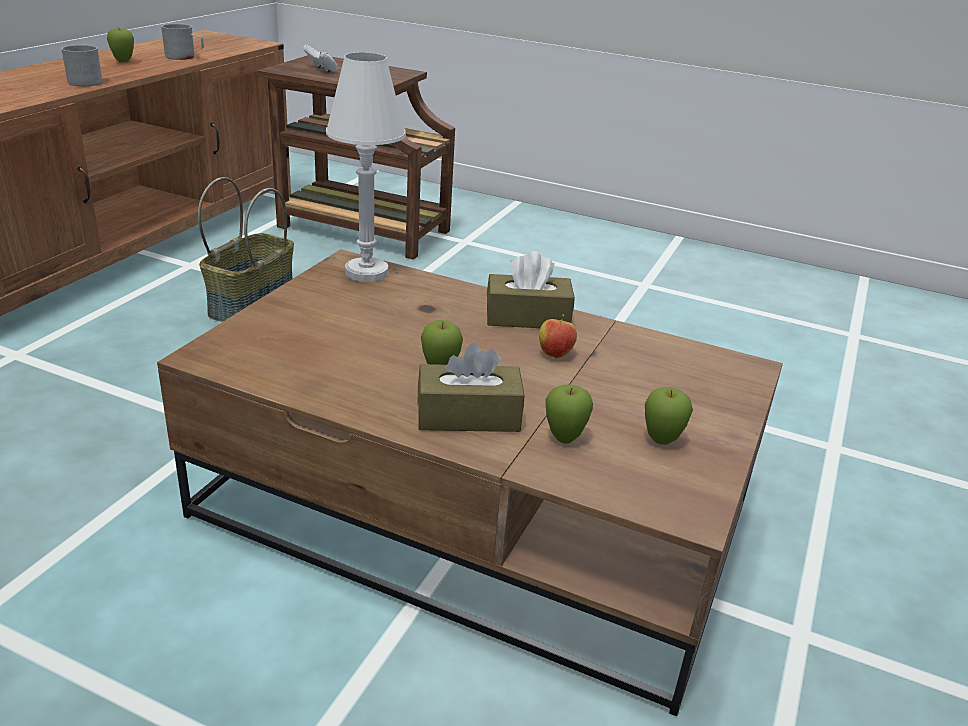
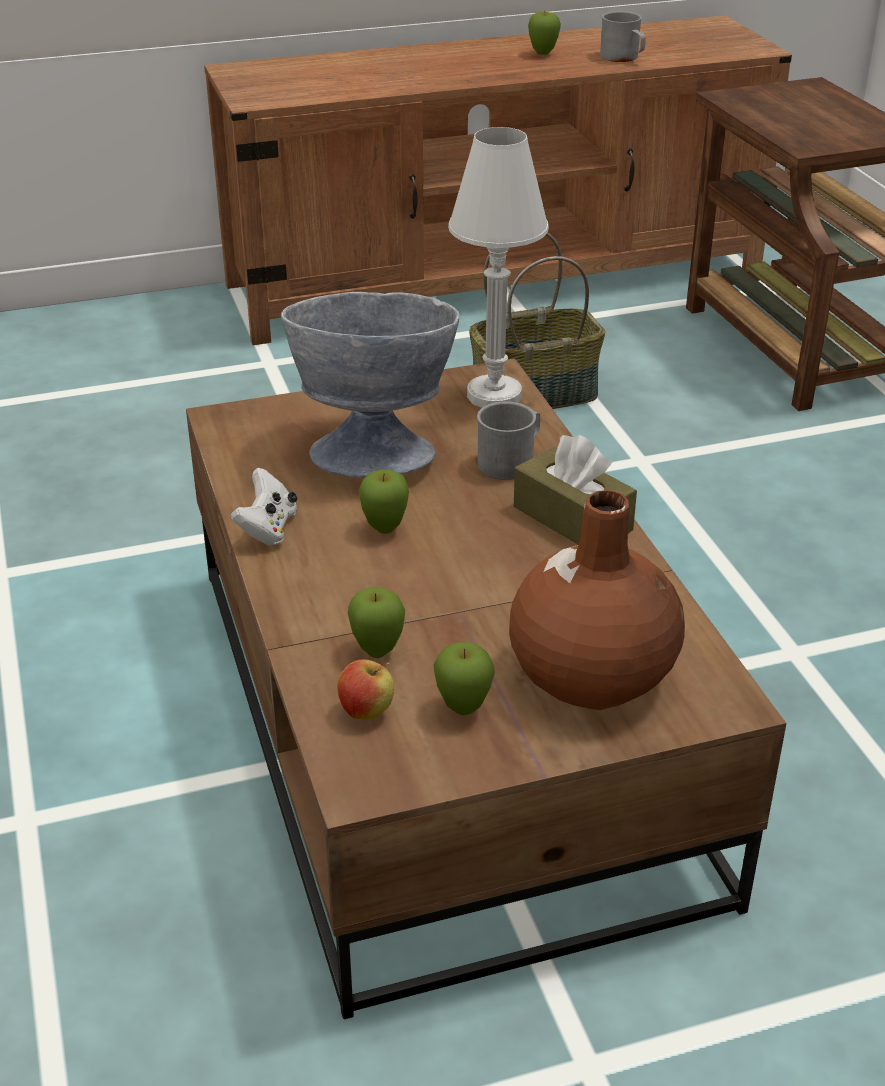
camera: 50 degrees right, 5 degrees up
grey mug [61,44,103,86] -> grey mug moved to [477,401,540,480]
white game controller [303,44,338,72] -> white game controller moved to [230,468,297,546]
brown tissue box [418,343,524,432] -> none
apple [539,315,577,358] -> apple moved to [338,660,394,720]
none -> grey bowl [281,292,460,478]
none -> brown vase [509,490,685,710]

